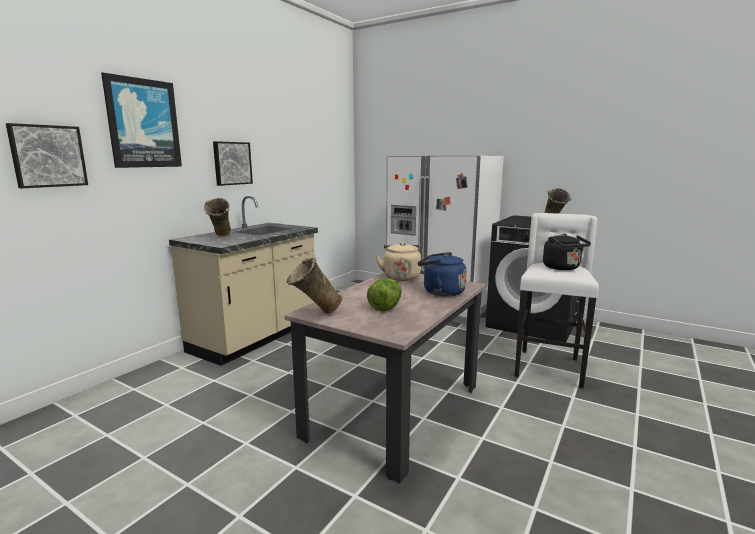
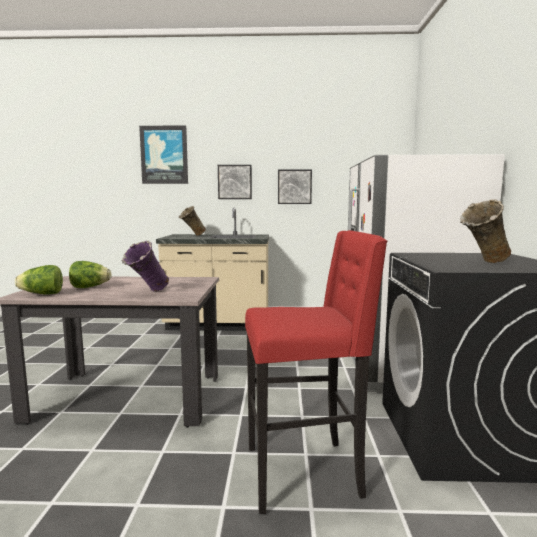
camera: 60 degrees right, 5 degrees down
picture [6,123,88,188] -> picture moved to [278,170,312,204]
beige vase [287,258,342,314] -> none
beige kettle [376,242,421,281] -> none
blue kettle [418,252,466,297] -> purple vase [122,241,169,291]
white stool [515,213,599,388] -> red stool [245,230,387,514]
black kettle [543,234,591,270] -> none
none -> lettuce [15,265,63,294]

